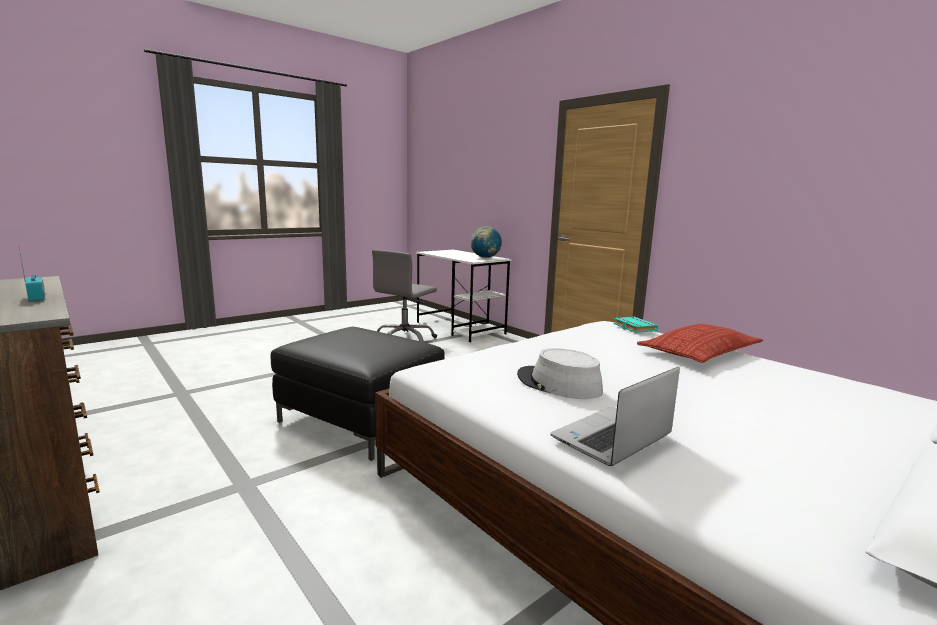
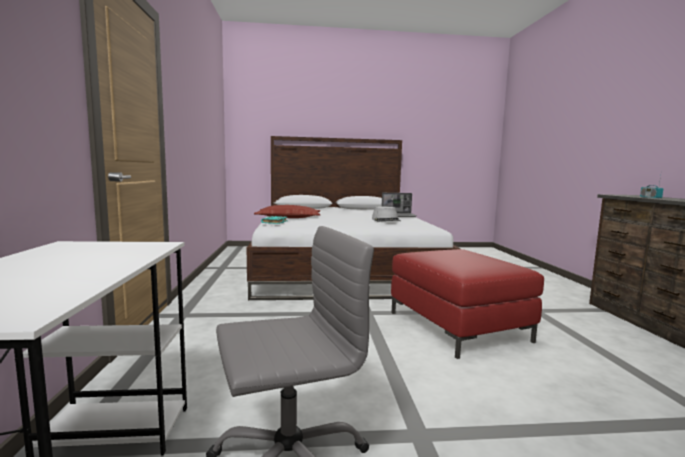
camera: 145 degrees left, 5 degrees down
black ottoman [271,327,445,461] -> red ottoman [391,249,544,359]
globe [471,226,502,258] -> none

